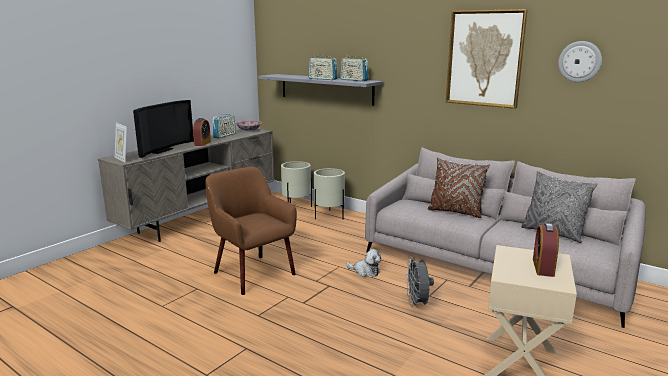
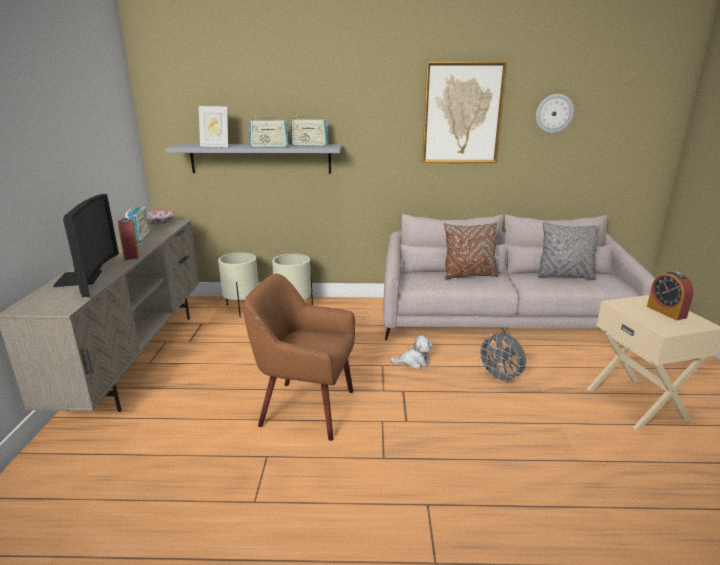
camera: 35 degrees left, 5 degrees up
picture frame [115,123,127,163] -> picture frame moved to [199,106,228,147]

